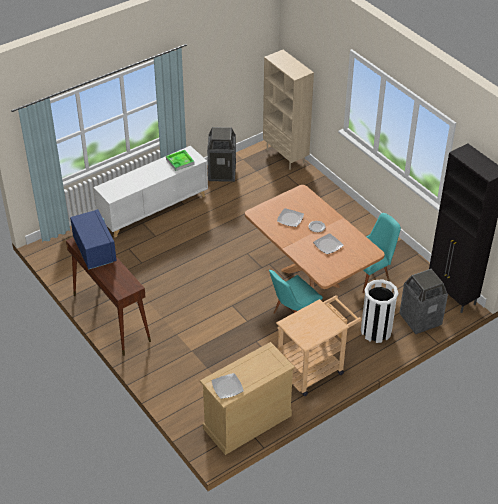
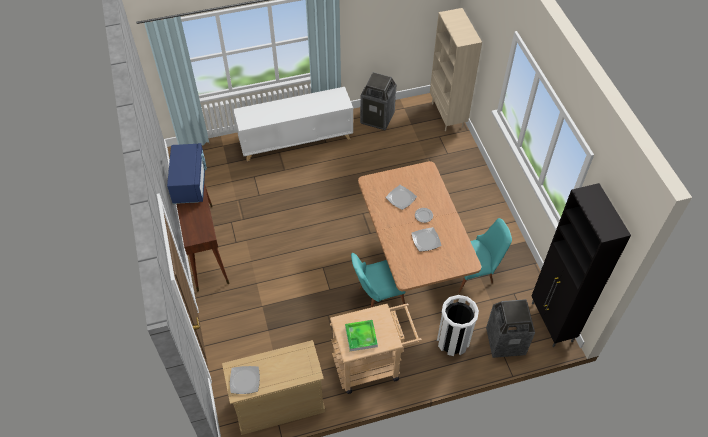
camera: 20 degrees right, 10 degrees up
tray [166,150,195,171] -> tray moved to [345,320,378,351]

